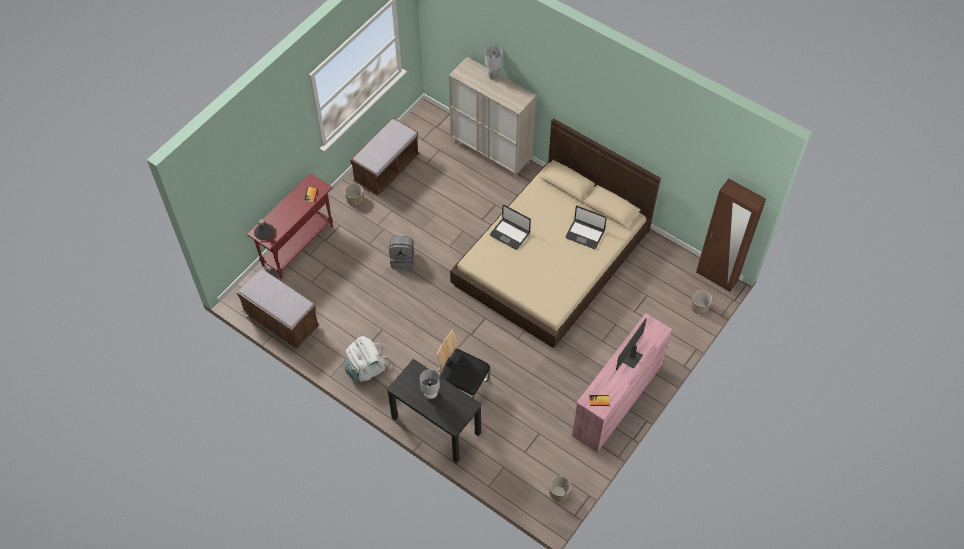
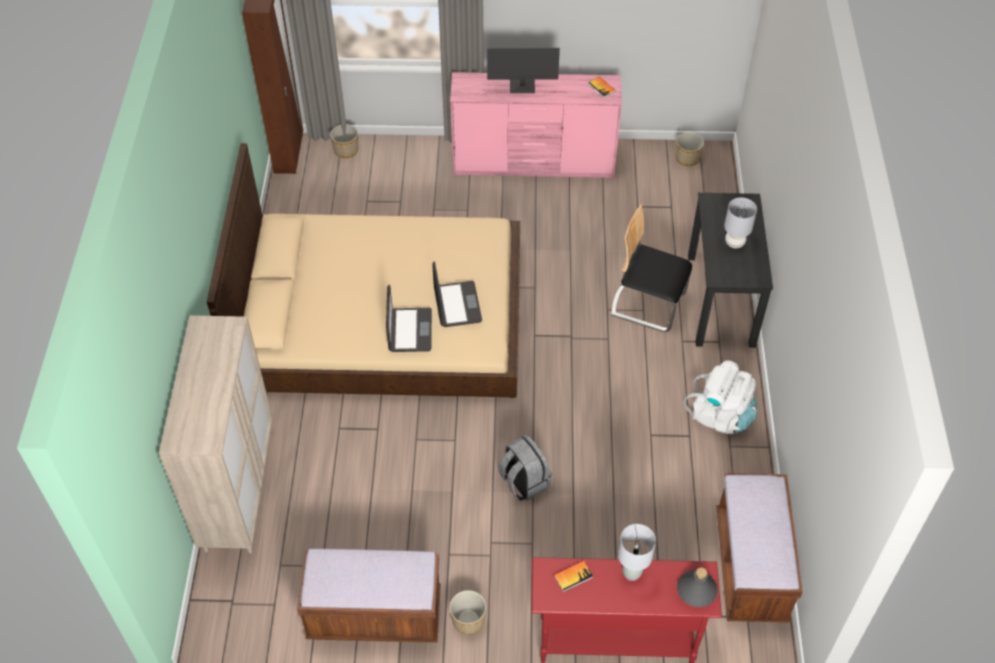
camera: 125 degrees left, 5 degrees down
chair [437,329,491,399] -> chair turned 120 degrees clockwise [611,204,692,332]
grey table lamp [485,46,502,80] -> grey table lamp moved to [618,524,656,581]
laptop [565,206,607,249] -> laptop moved to [432,261,482,327]

